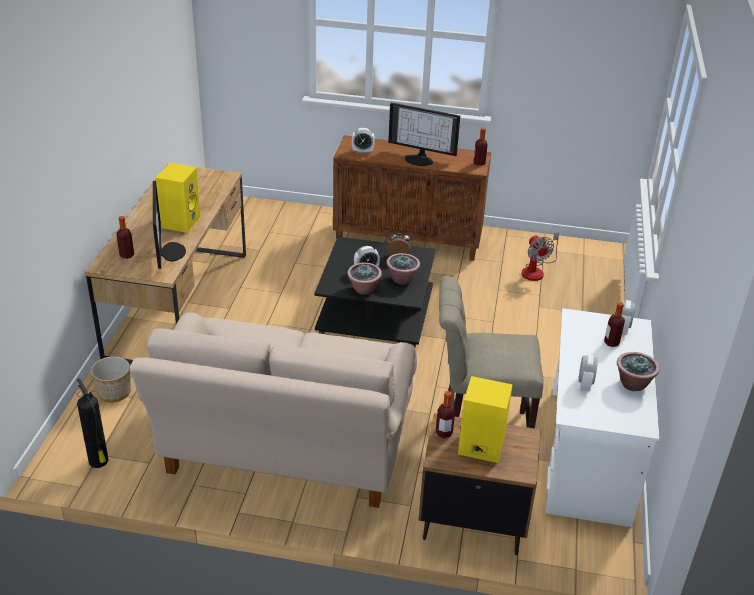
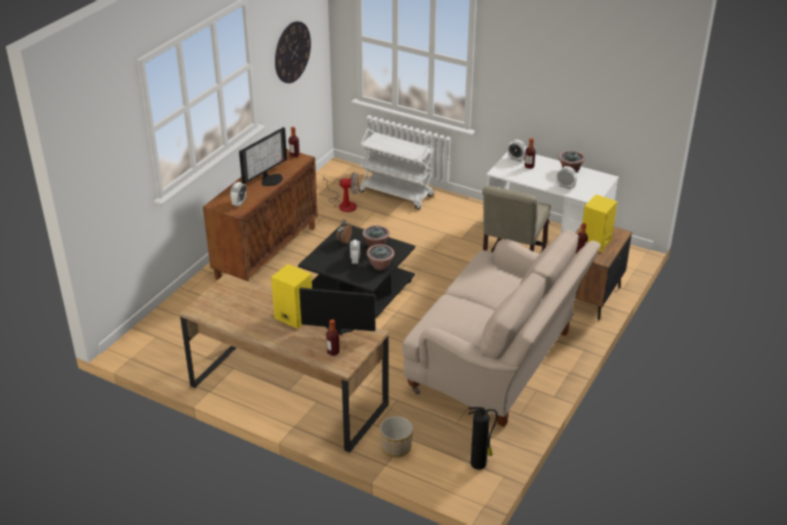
camera: 70 degrees left, 0 degrees up
none -> wall clock [275,21,311,83]
none -> white cart [359,118,434,210]

